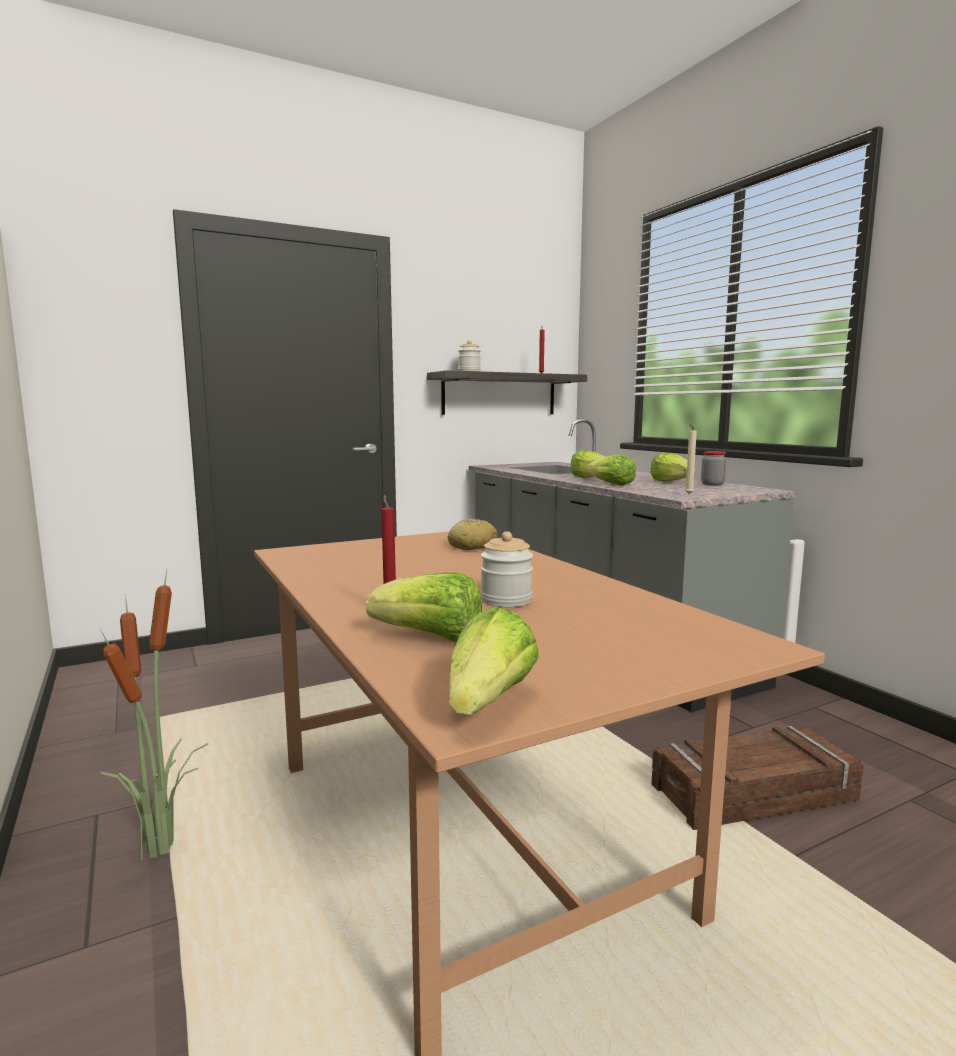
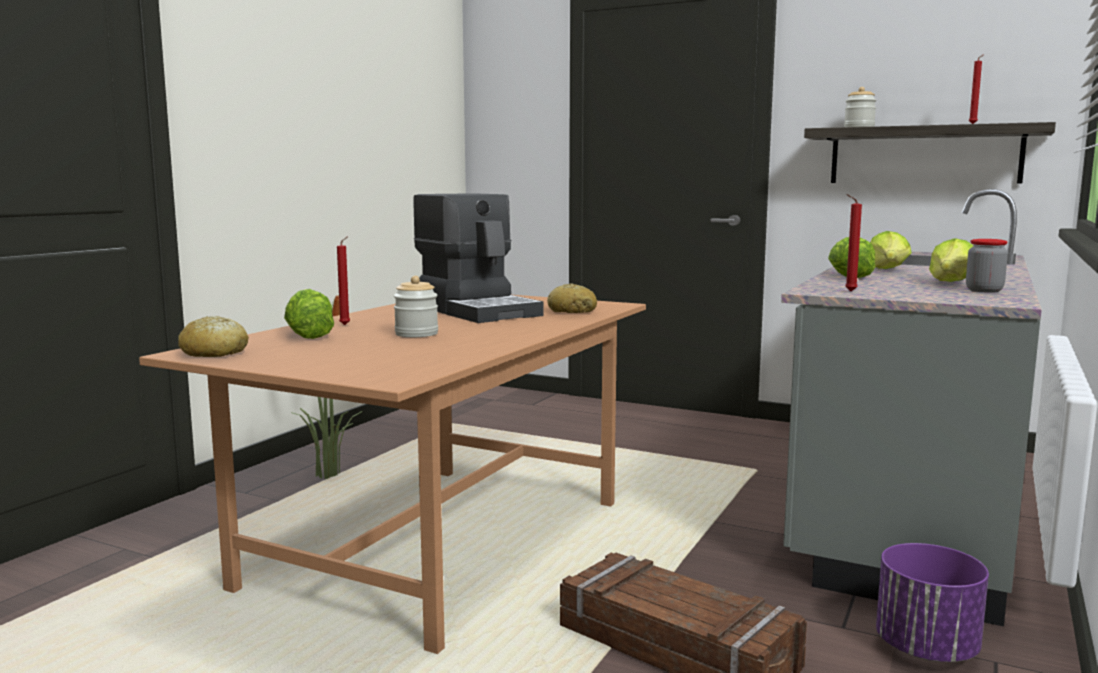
camera: 55 degrees right, 0 degrees up
lettuce [449,607,539,715] -> bread [178,316,249,357]
beige candle [685,424,697,494] -> red candle [845,194,862,291]
none -> coffee machine [413,193,544,323]
none -> purple planter [876,543,989,662]

